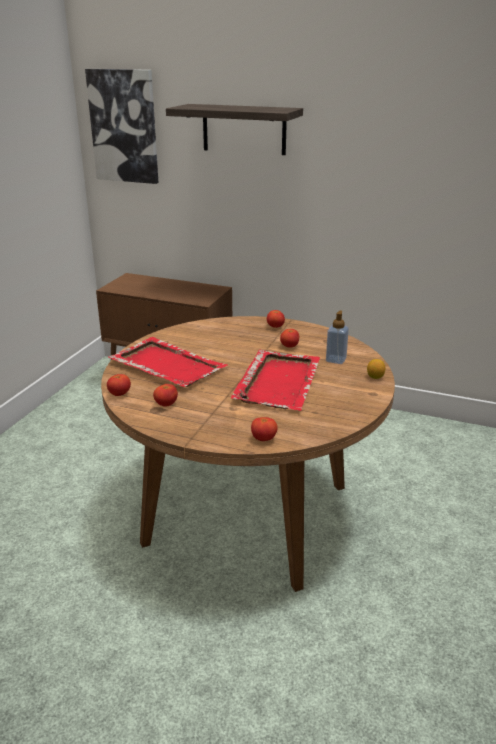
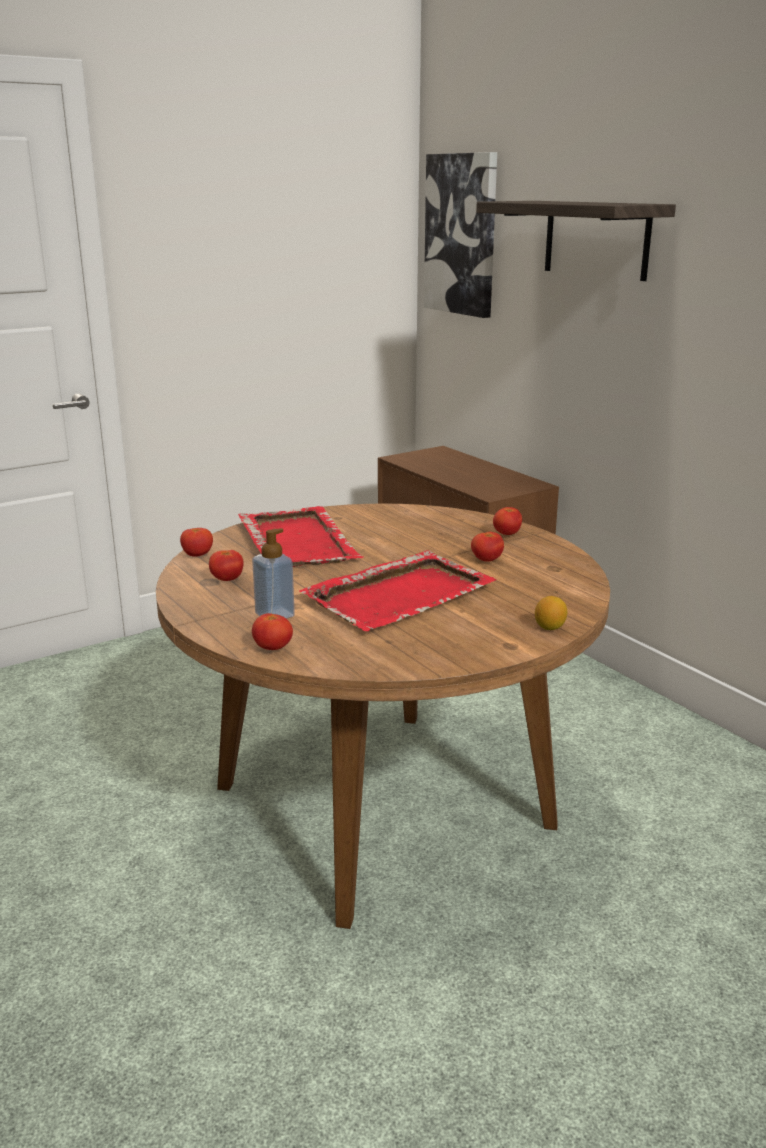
camera: 35 degrees right, 5 degrees down
soap dispenser [326,310,349,364] -> soap dispenser moved to [252,528,295,619]

